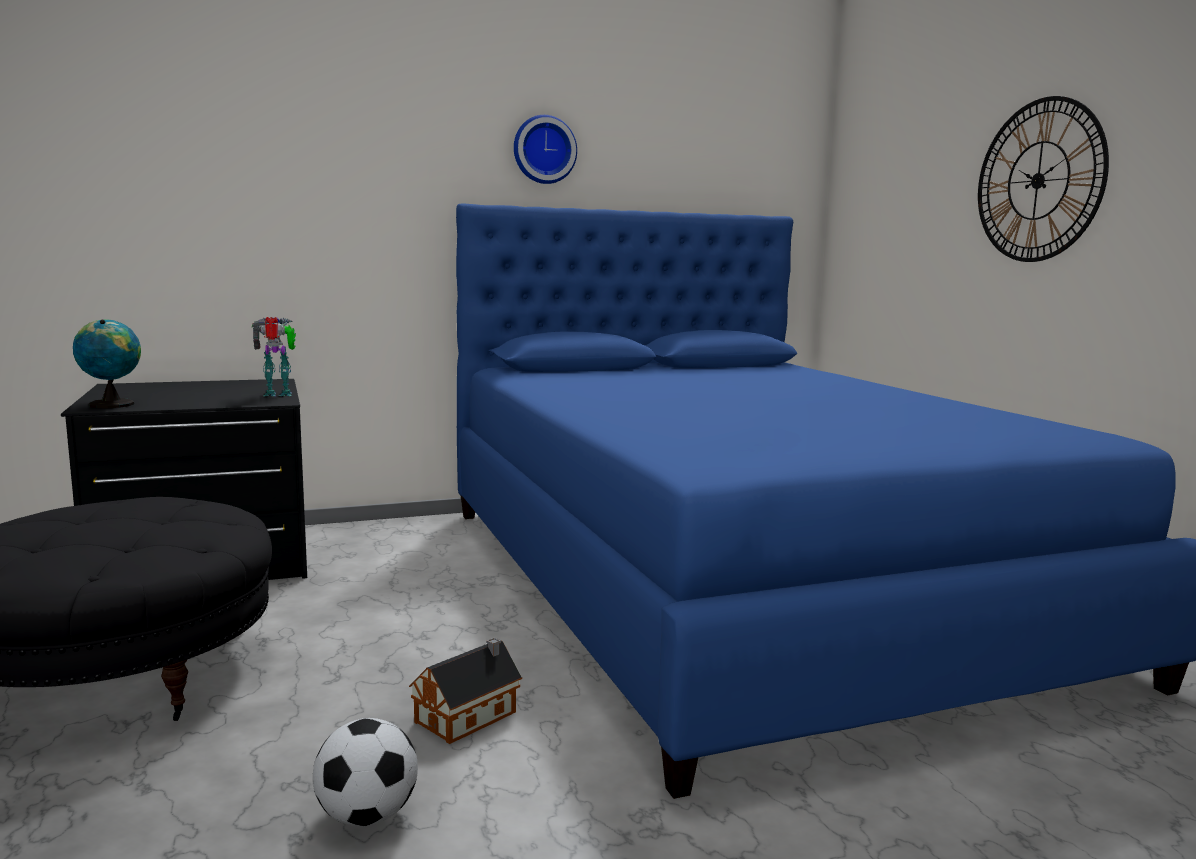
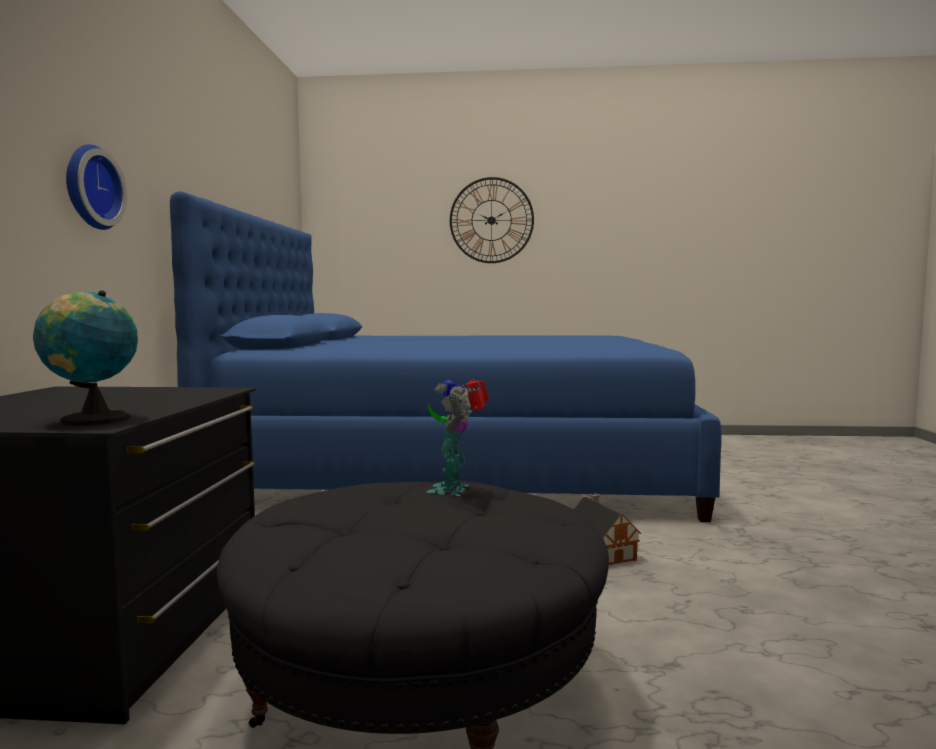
camera: 65 degrees left, 5 degrees down
toy robot [252,317,296,396] -> toy robot moved to [426,379,489,496]
football [313,718,418,827] -> none
wall clock [514,115,577,184] -> wall clock moved to [66,144,127,230]

